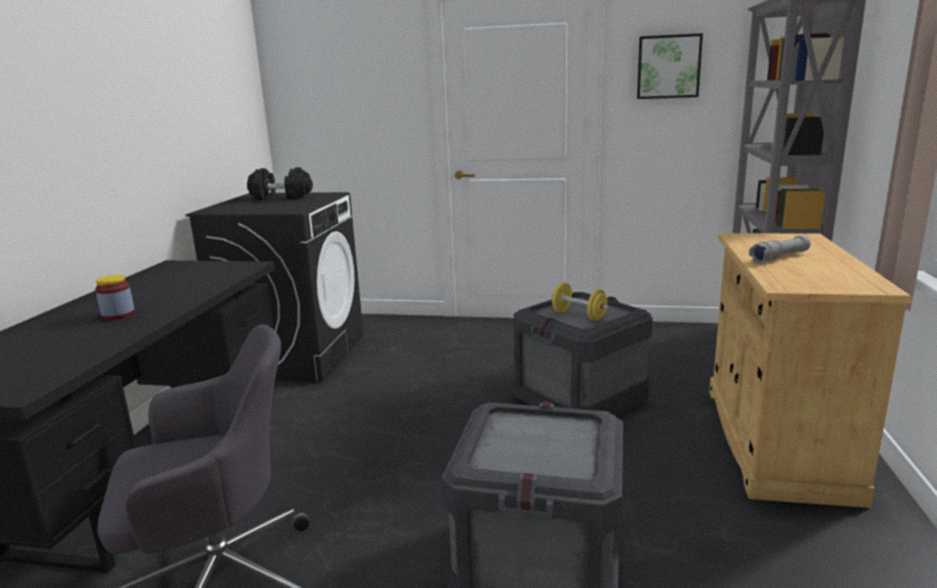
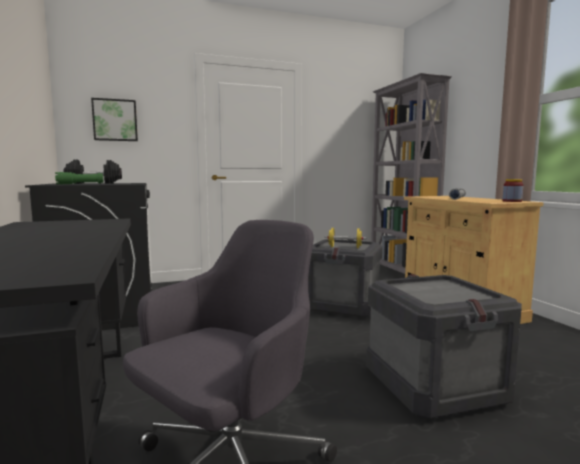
camera: 30 degrees left, 10 degrees down
jar [95,275,135,320] -> jar moved to [502,179,523,202]
picture [637,33,703,99] -> picture moved to [91,98,138,141]
none -> green flashlight [55,172,103,184]

